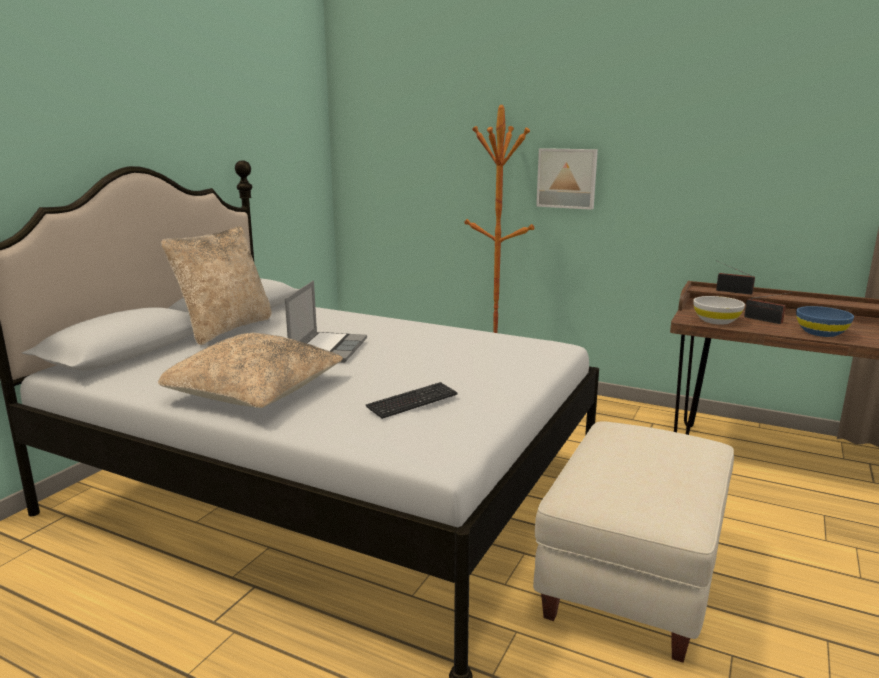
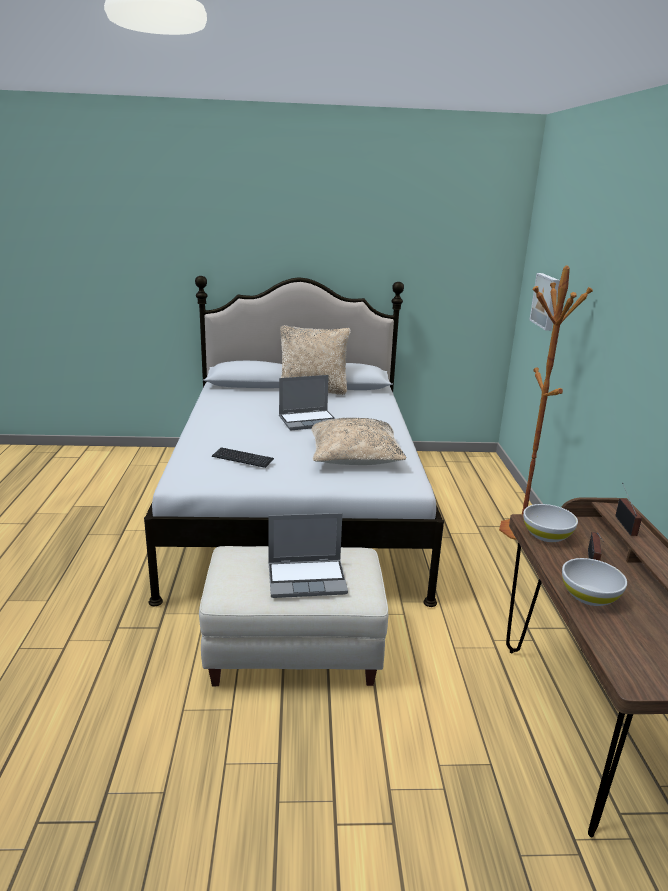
camera: 60 degrees right, 5 degrees up
beige pillow [158,333,343,408] -> beige pillow moved to [311,418,407,465]
picture [536,148,598,210] -> picture moved to [529,273,560,331]
blue bowl [796,306,854,337] -> white bowl [562,558,627,606]
none -> laptop [268,513,348,598]

